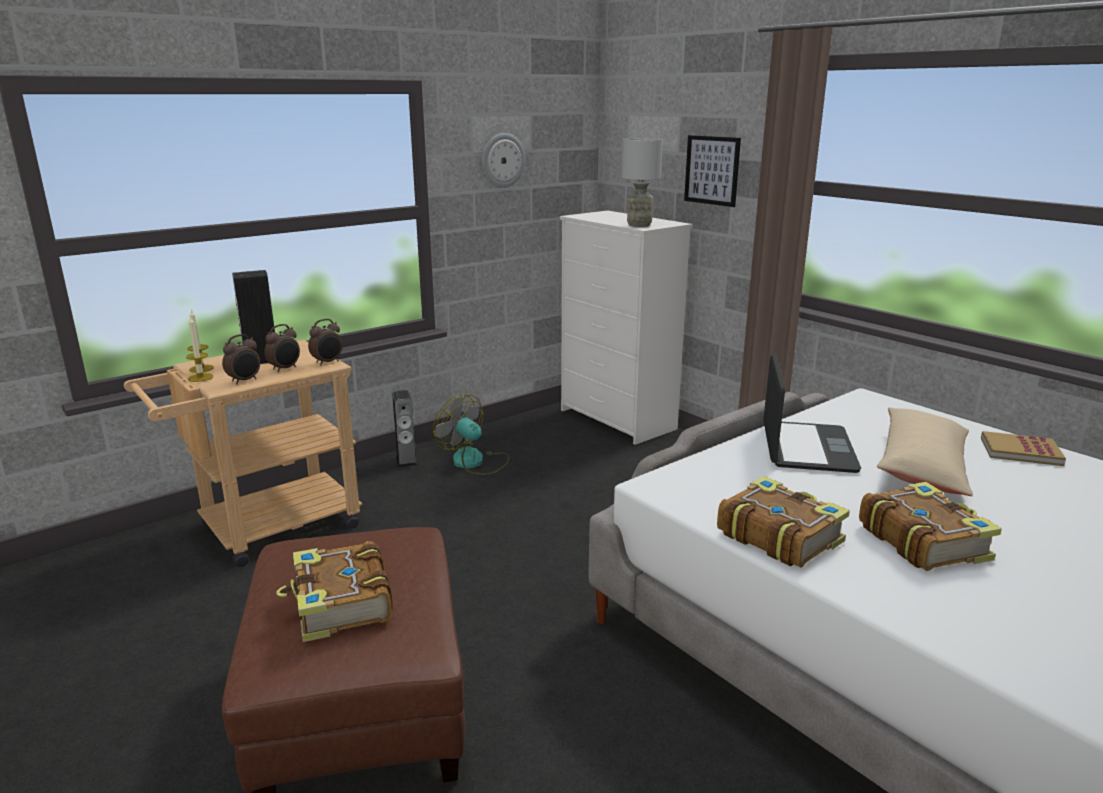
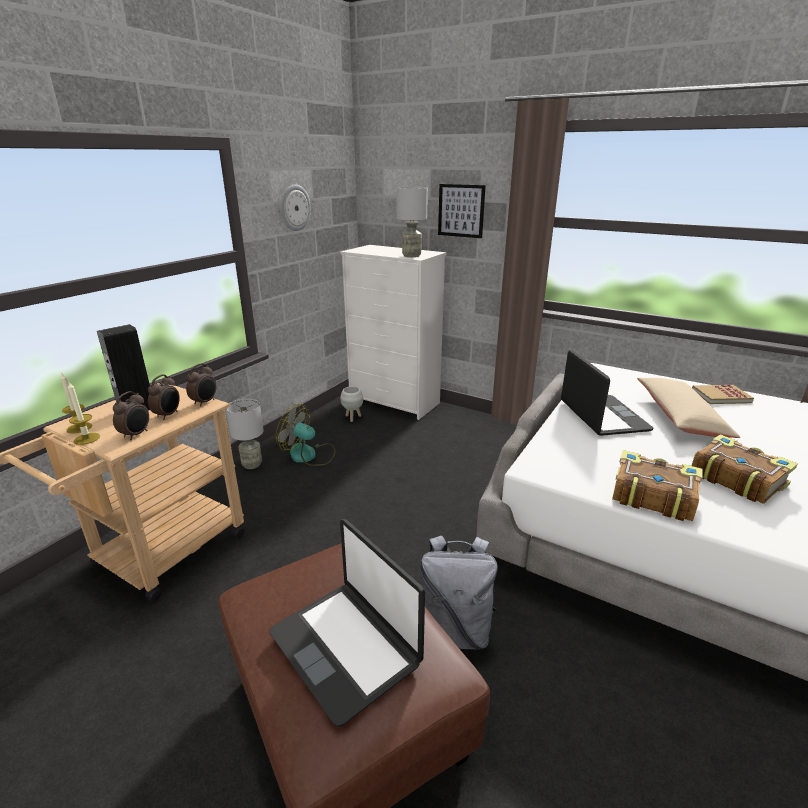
camera: 20 degrees left, 5 degrees up
book [276,541,393,642] -> laptop [269,519,425,727]
speaker [392,390,418,468] -> grey table lamp [226,399,264,469]
none -> white planter [341,386,363,422]
none -> grey backpack [420,535,498,650]

